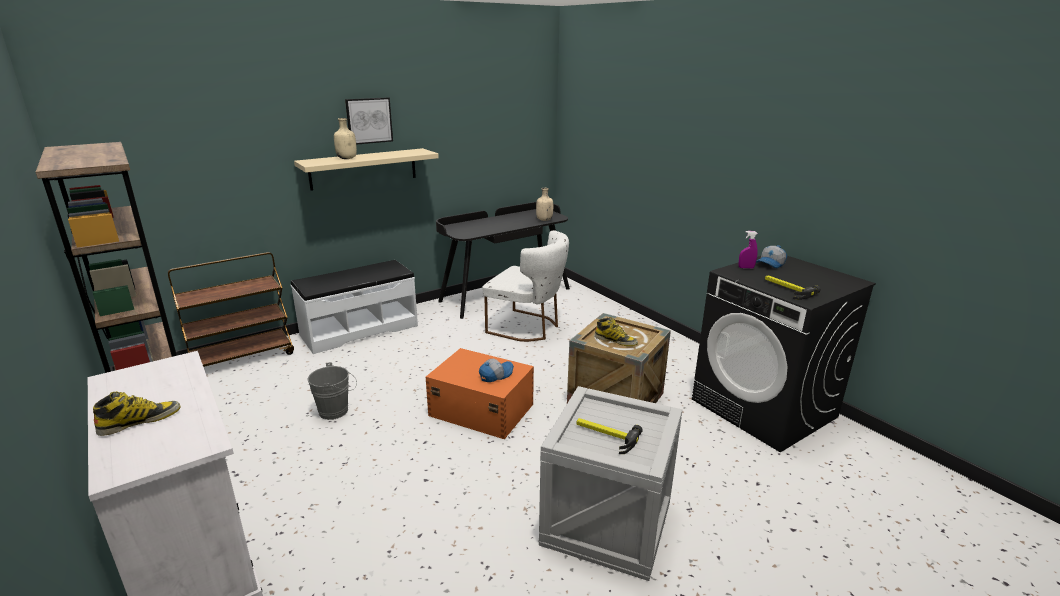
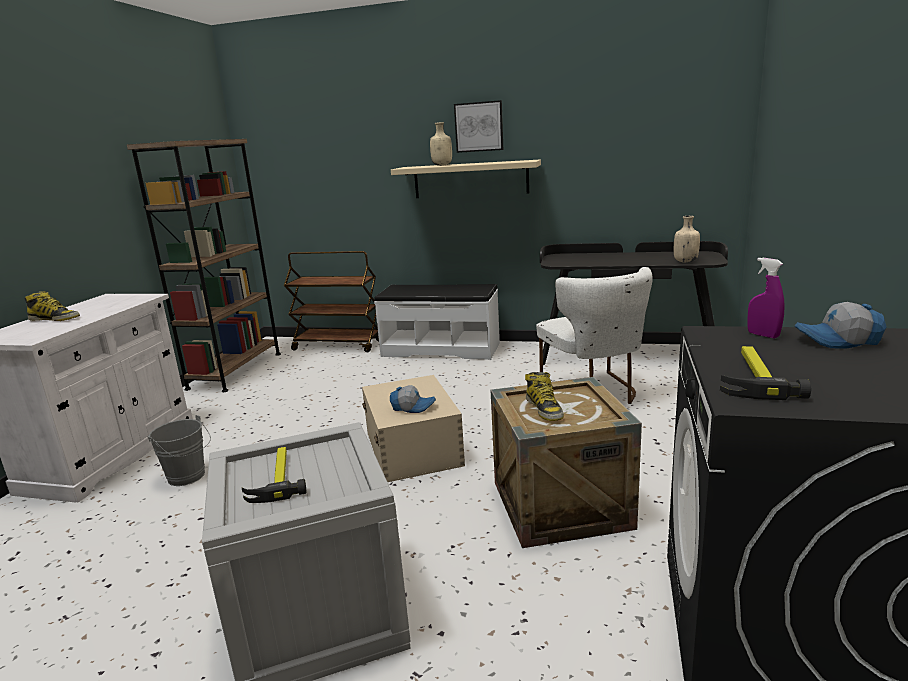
camera: 50 degrees right, 5 degrees down
grey bucket [308,362,357,420] -> grey bucket moved to [148,415,211,486]
orange storage box [425,348,534,439] -> beige storage box [362,375,465,482]

